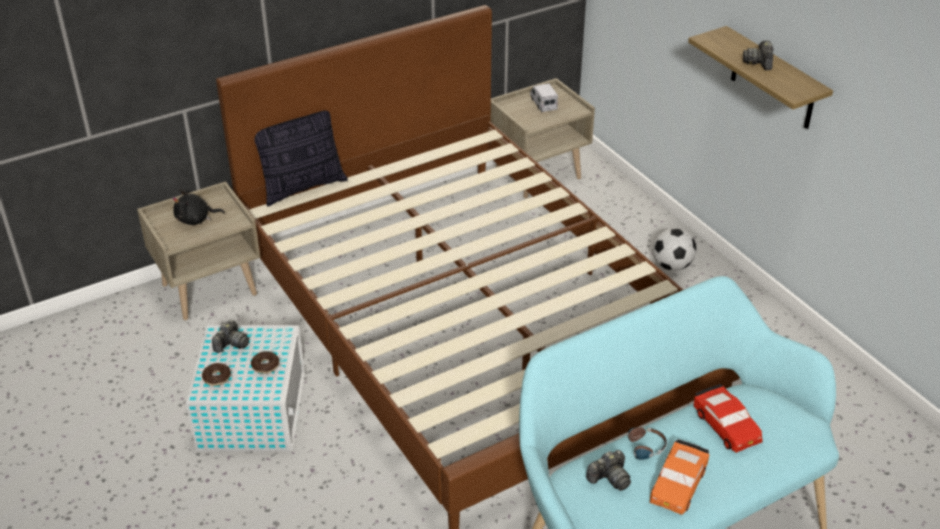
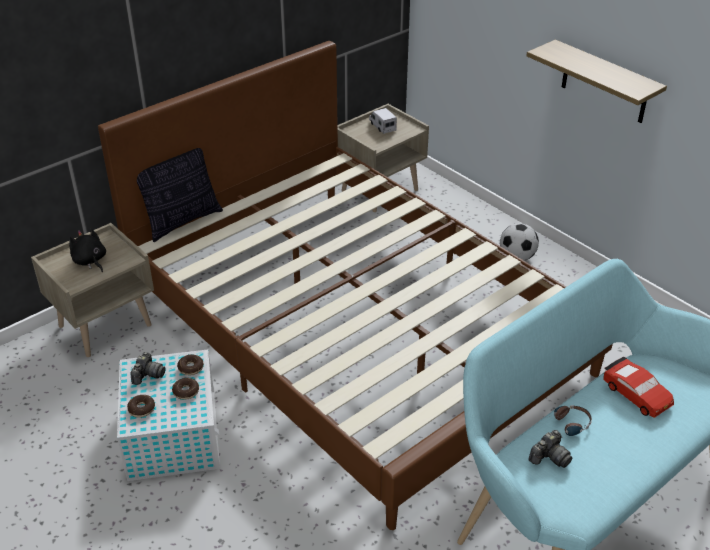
camera: 10 degrees left, 0 degrees up
black plush toy [172,189,225,225] -> black plush toy turned 75 degrees clockwise [69,228,106,272]
orange toy car [650,439,710,515] -> none
camera [743,41,773,70] -> none
none -> donut [177,354,204,375]

